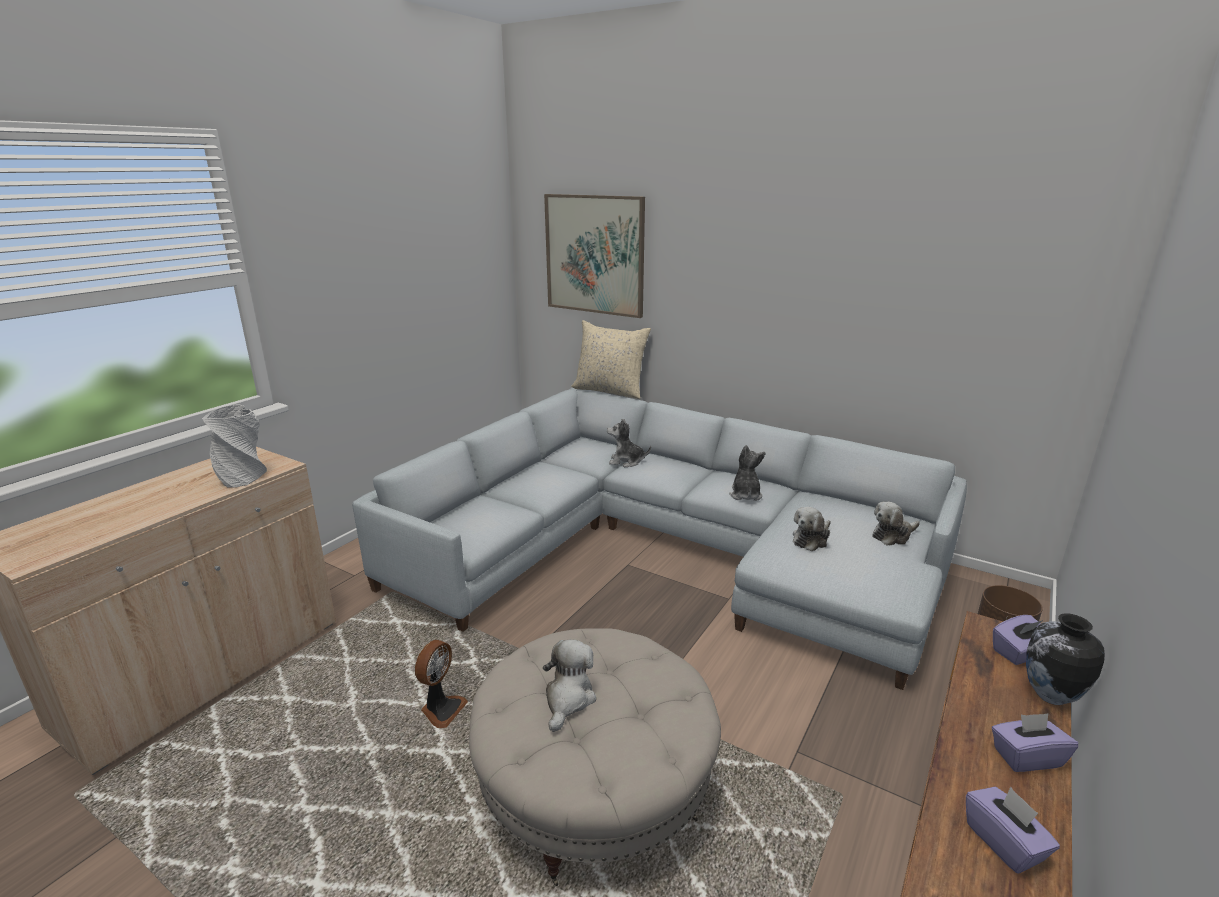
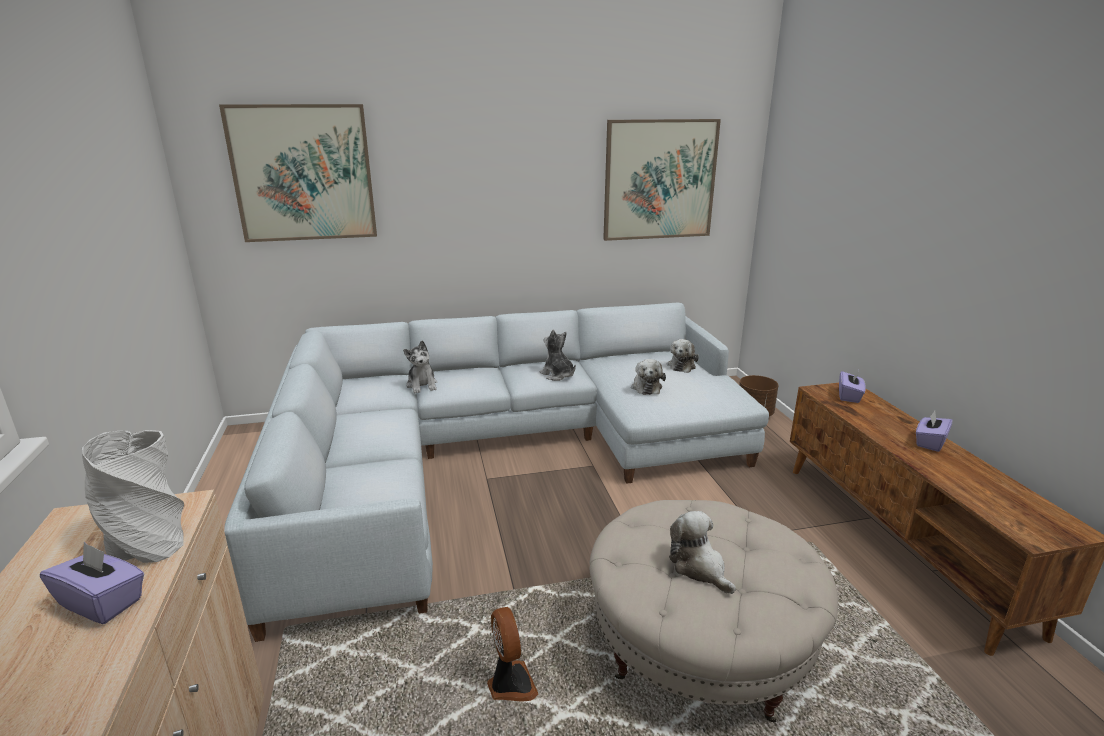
camera: 45 degrees left, 0 degrees up
beige pillow [571,320,651,399] -> none
plush toy [607,419,651,467] -> plush toy turned 75 degrees counterclockwise [403,341,437,393]
purple tissue box [966,787,1060,874] -> purple tissue box moved to [40,542,144,624]
vase [1026,613,1105,705] -> none
none -> picture [603,119,721,241]

